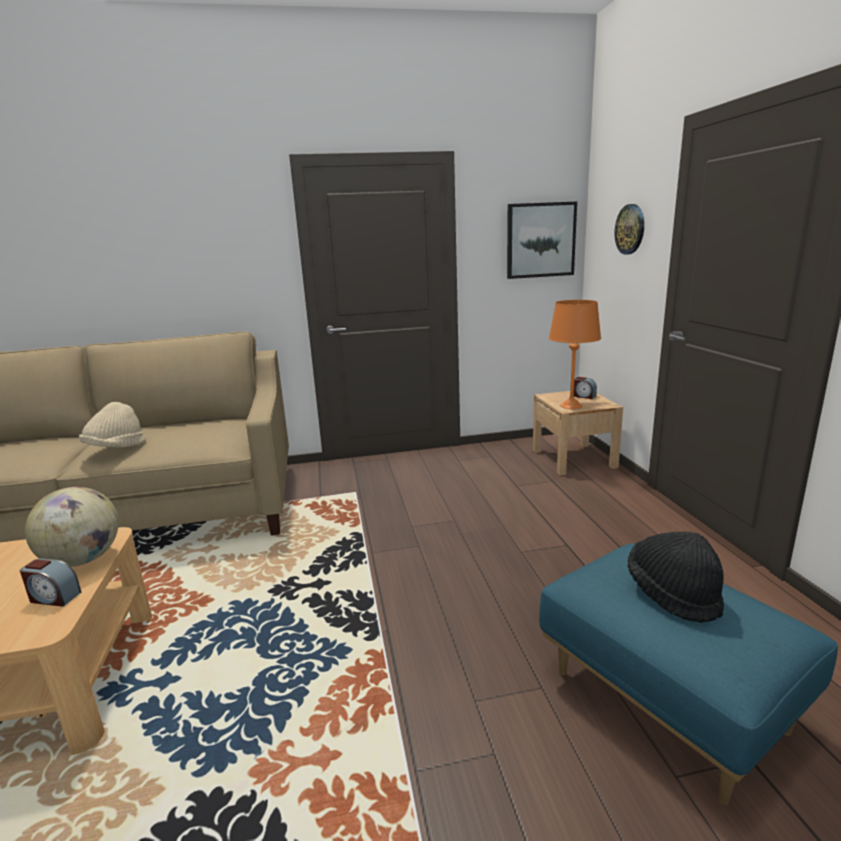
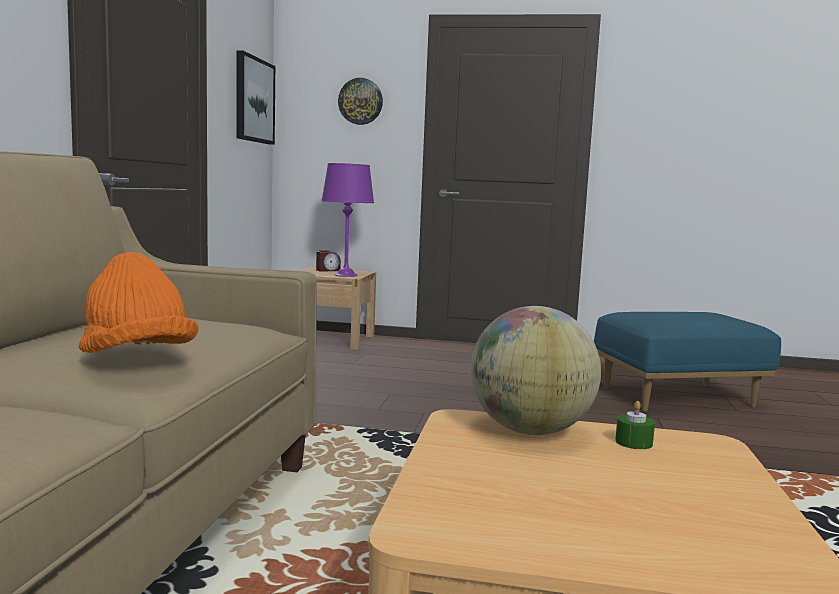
camera: 70 degrees left, 10 degrees down
alarm clock [20,558,81,607] -> green candle [615,401,655,449]
beige hat [79,402,146,448] -> orange hat [78,252,198,353]
orange table lamp [549,300,601,409] -> purple table lamp [321,163,374,277]
black hat [628,531,724,623] -> none

